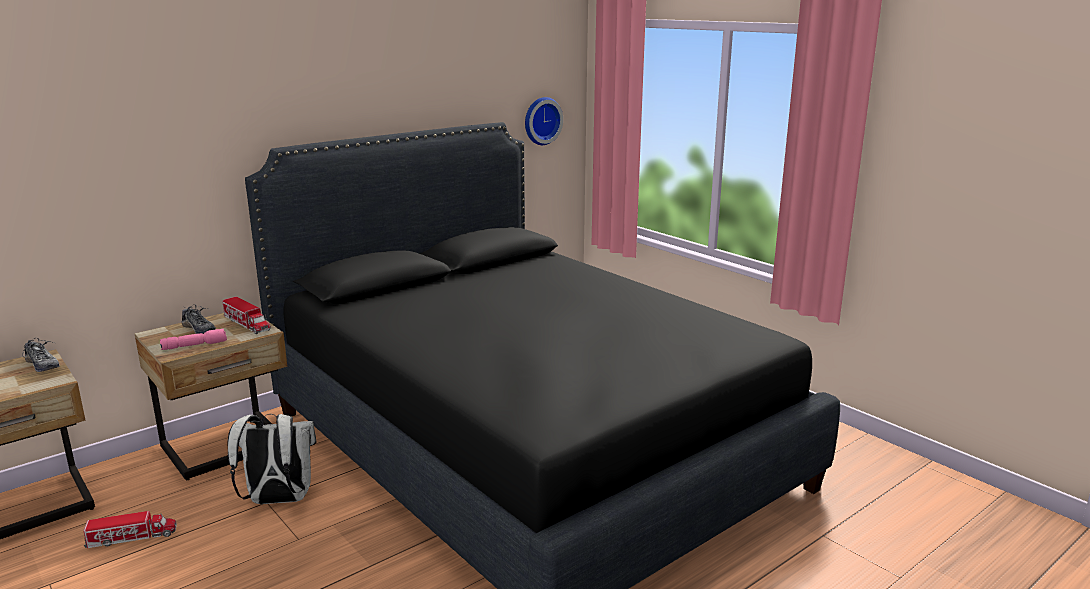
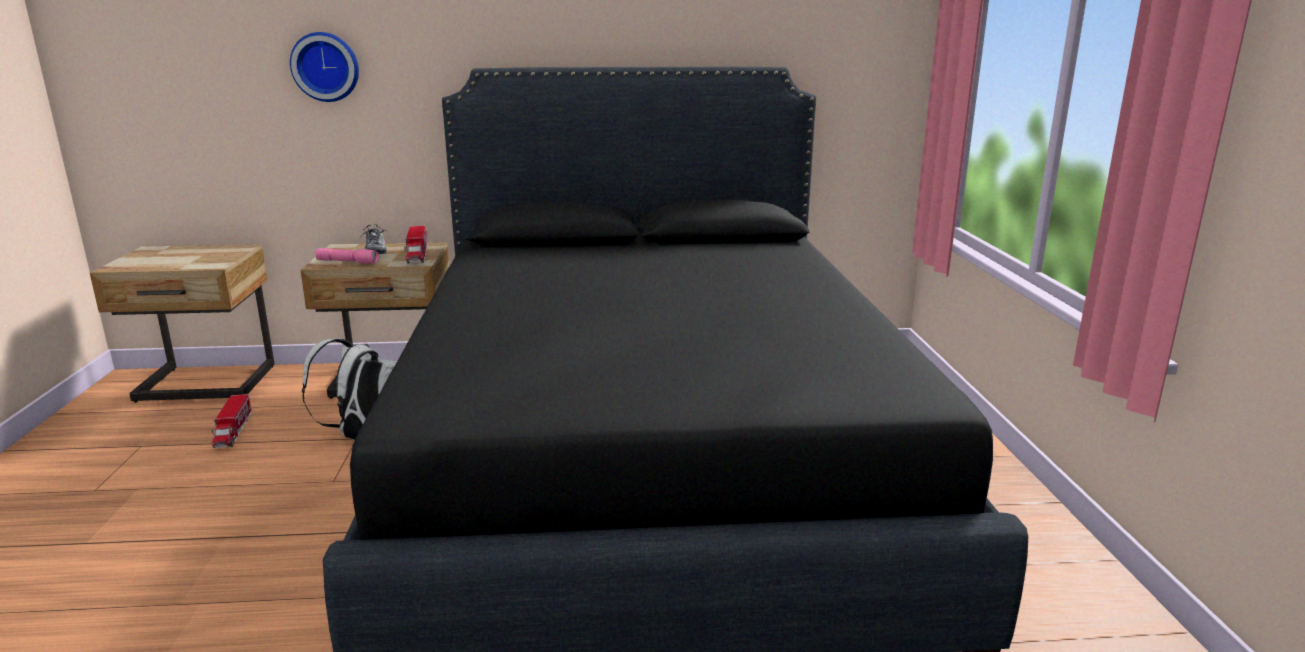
camera: 35 degrees right, 0 degrees up
shoe [22,338,60,372] -> none
toy truck [84,511,177,548] -> toy truck turned 60 degrees clockwise [212,394,252,448]
wall clock [525,97,563,145] -> wall clock moved to [290,32,359,102]

